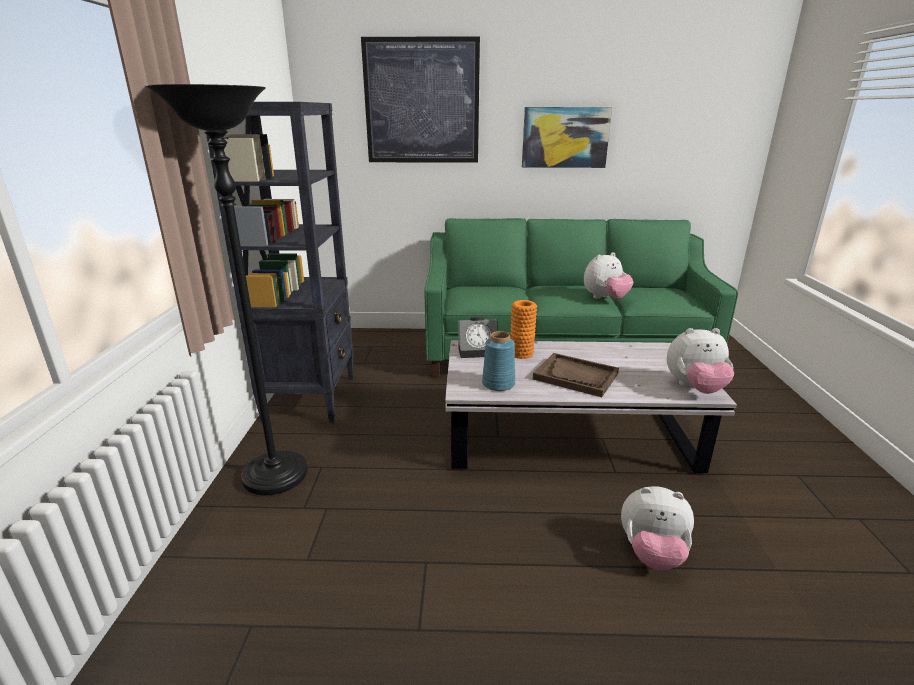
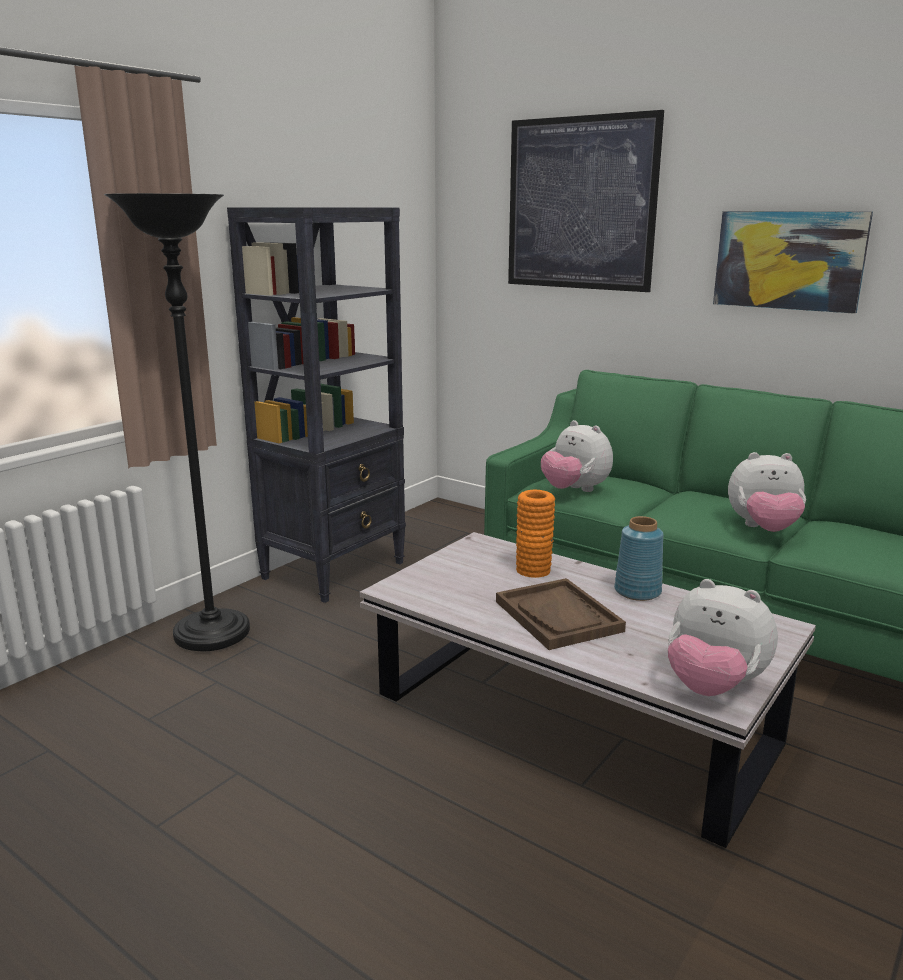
camera: 35 degrees right, 5 degrees down
alarm clock [458,317,497,358] -> none
blue vase [482,331,515,391] -> blue vase moved to [614,516,663,601]
plush toy [621,486,694,571] -> plush toy moved to [541,420,613,492]

